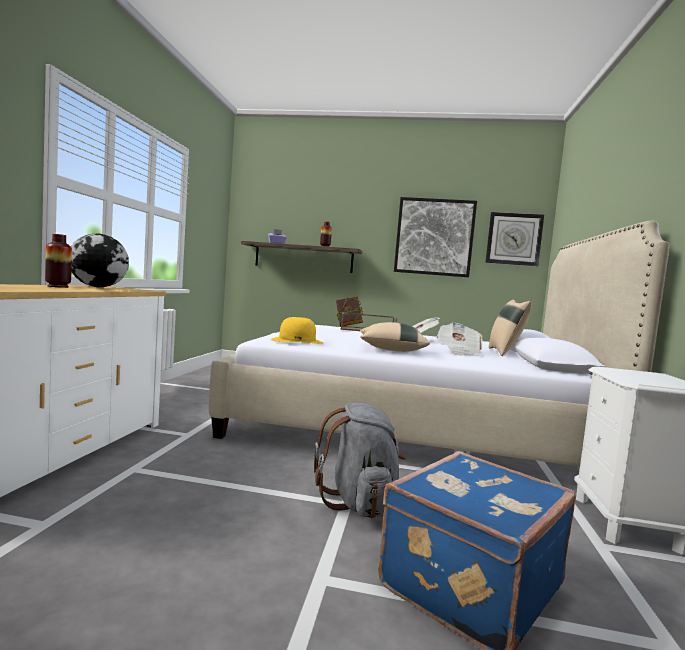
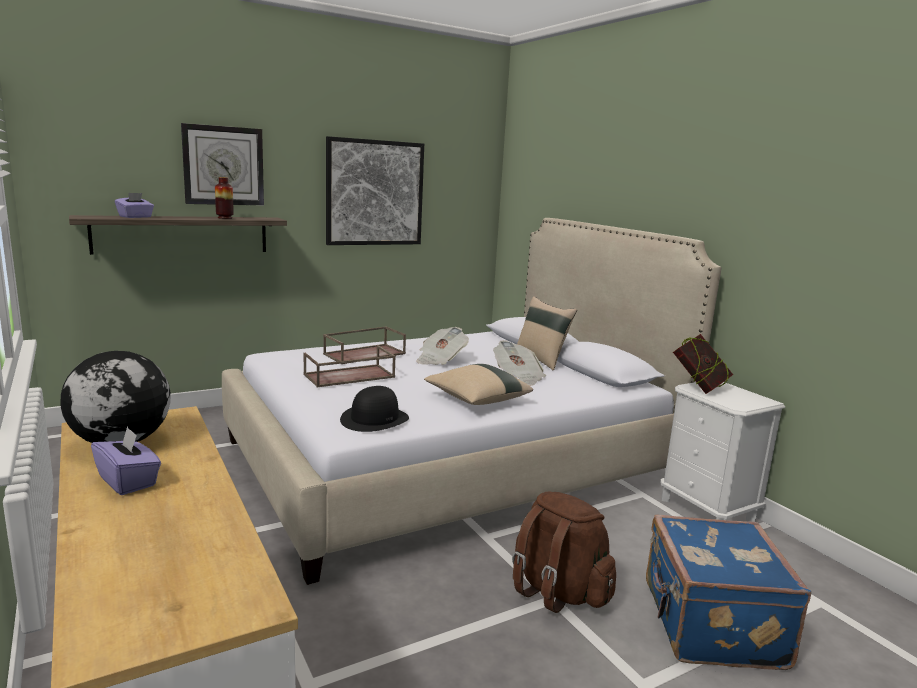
camera: 40 degrees left, 10 degrees up
vase [45,234,72,288] -> purple tissue box [91,426,161,495]
yellow hat [271,317,323,344] -> black hat [340,386,409,432]
grey backpack [314,403,406,518] -> brown backpack [512,491,616,613]
book [336,296,363,327] -> book moved to [673,334,733,394]
wall clock [485,212,544,266] -> wall clock moved to [181,123,264,205]
none -> brown tray [303,345,396,387]

